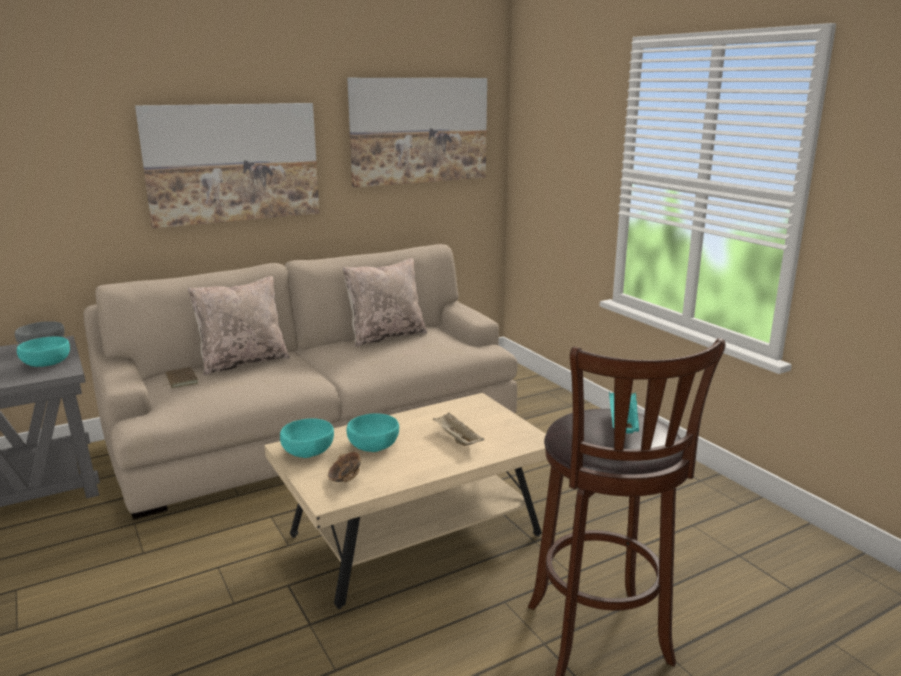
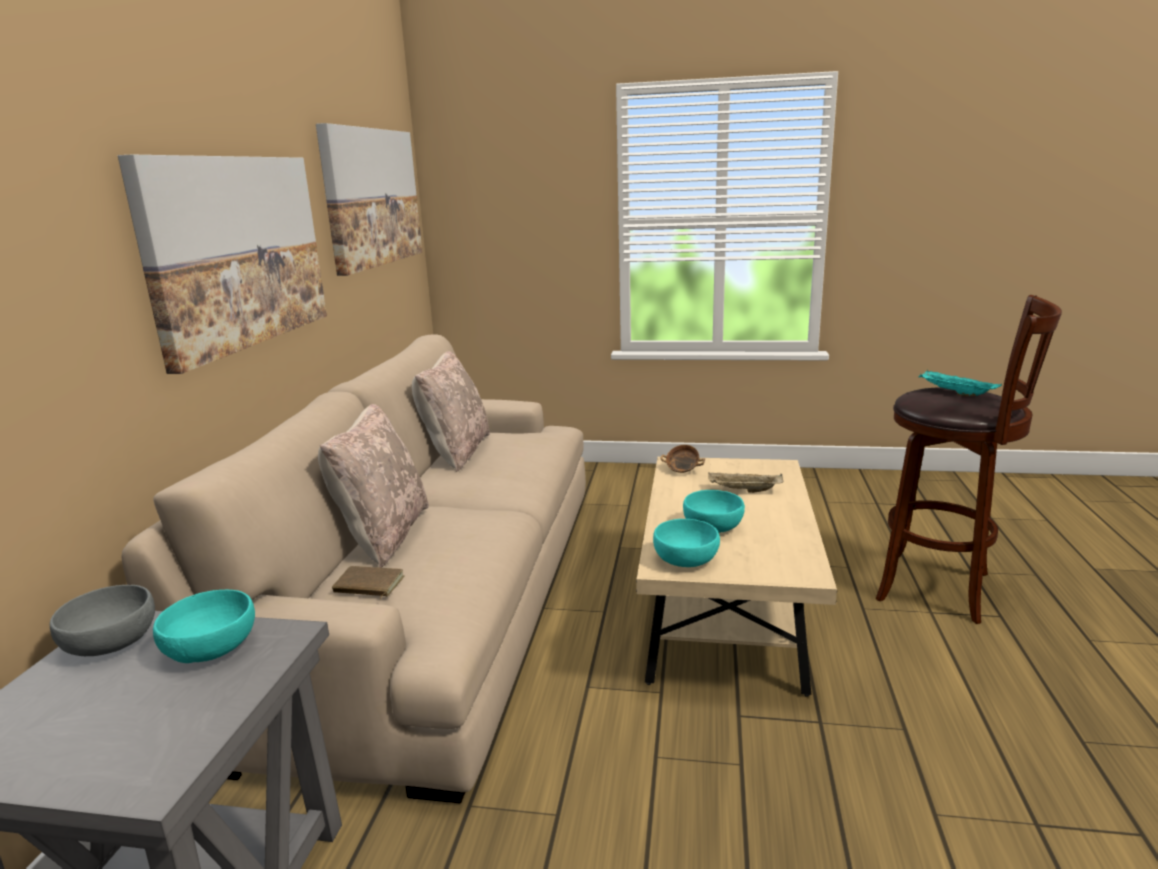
camera: 50 degrees left, 0 degrees up
bowl [328,452,361,482] -> bowl moved to [661,445,705,473]

